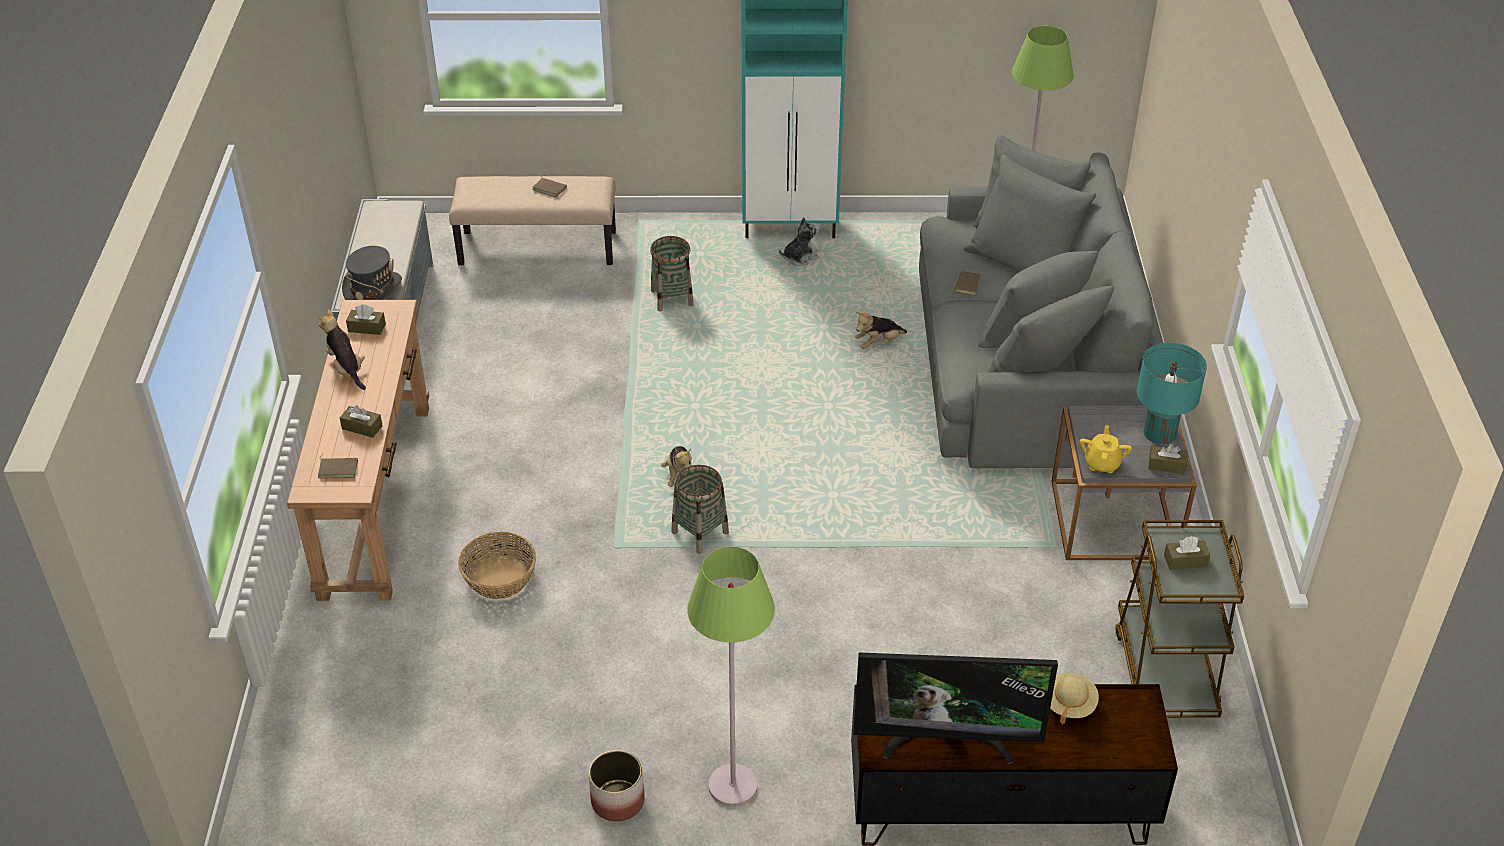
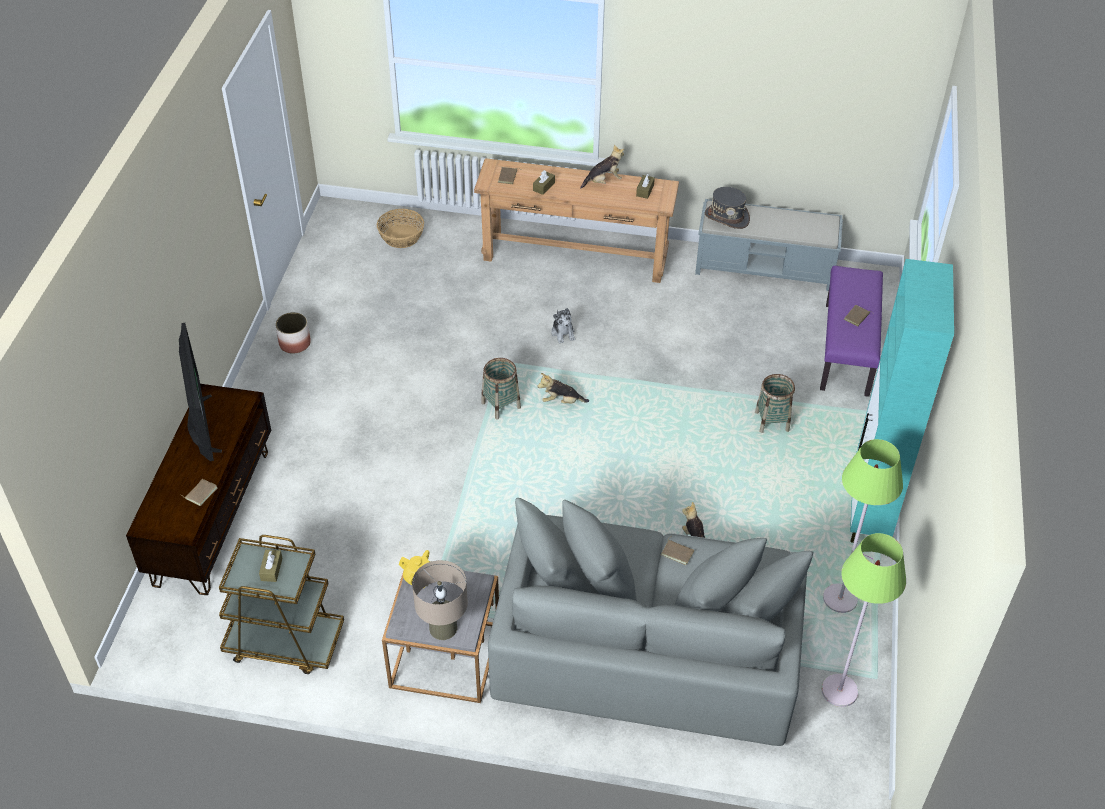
camera: 100 degrees right, 5 degrees up
beige bench [449,176,616,265] -> purple bench [820,266,883,397]
basket [458,532,536,599] -> basket moved to [377,209,424,248]
green floor lamp [687,546,775,807] -> green floor lamp moved to [823,439,903,613]
plush toy [779,217,820,266] -> plush toy moved to [551,308,575,343]
television [854,653,1058,764] -> television turned 150 degrees clockwise [179,323,222,461]
beige hat [1050,673,1099,724] -> brown book [185,479,217,506]
turquoise table lamp [1137,343,1207,444] -> beige table lamp [412,560,468,640]
brown tissue box [1148,444,1188,474] -> none

